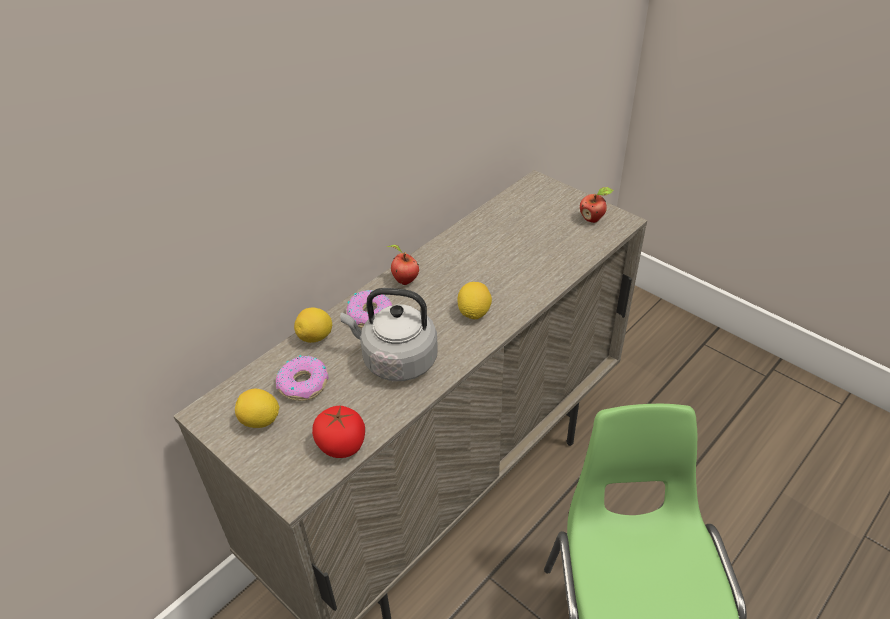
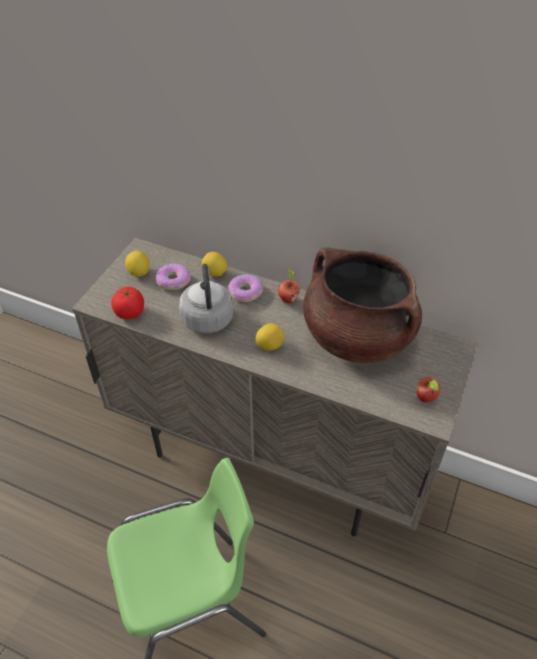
camera: 70 degrees right, 5 degrees up
none -> brown cooking pot [303,247,422,363]

